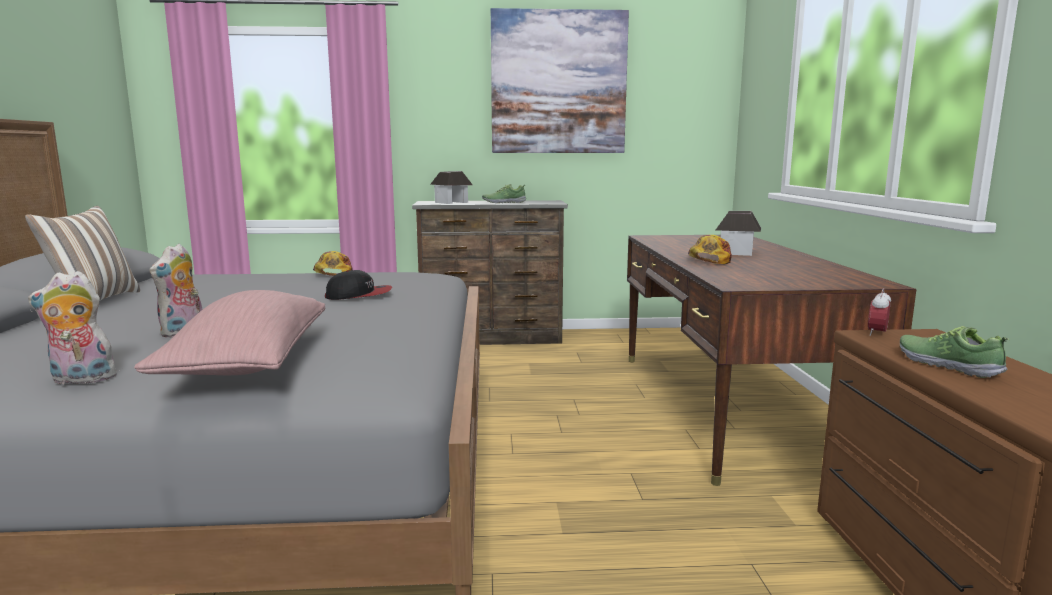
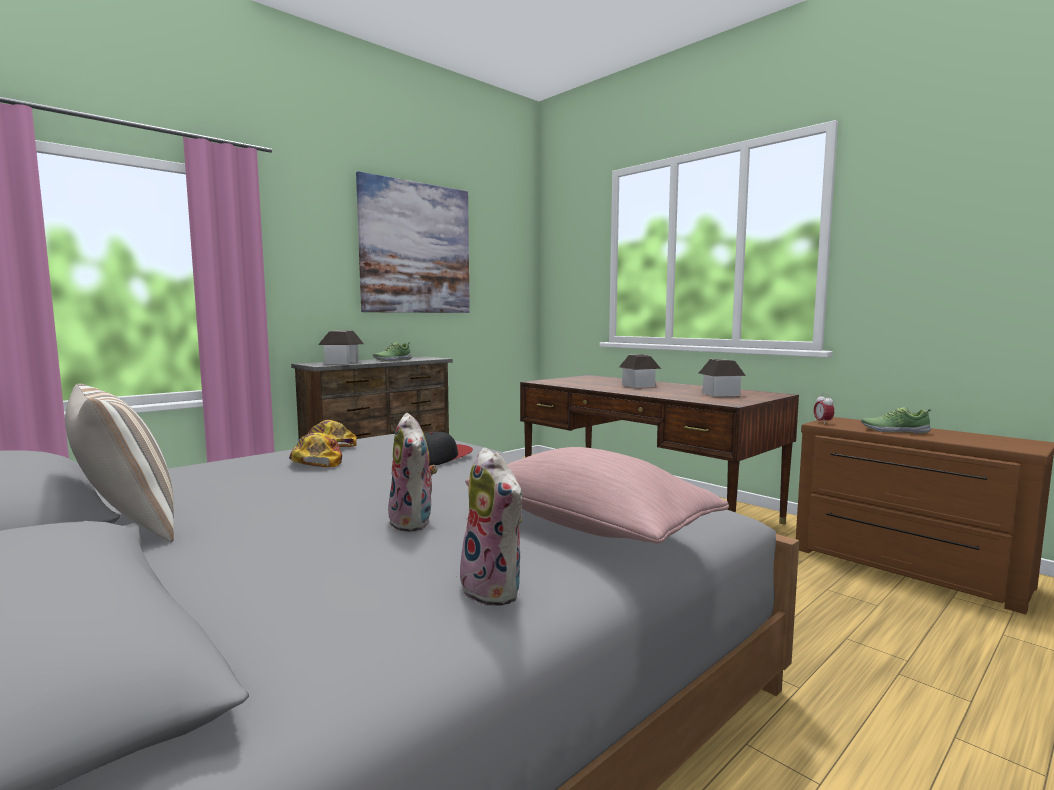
camera: 40 degrees left, 5 degrees down
plush toy [28,271,119,385] -> plush toy turned 75 degrees counterclockwise [456,447,523,606]
cap [688,235,732,264] -> cap moved to [289,433,342,467]
none -> toy house [699,359,746,397]

